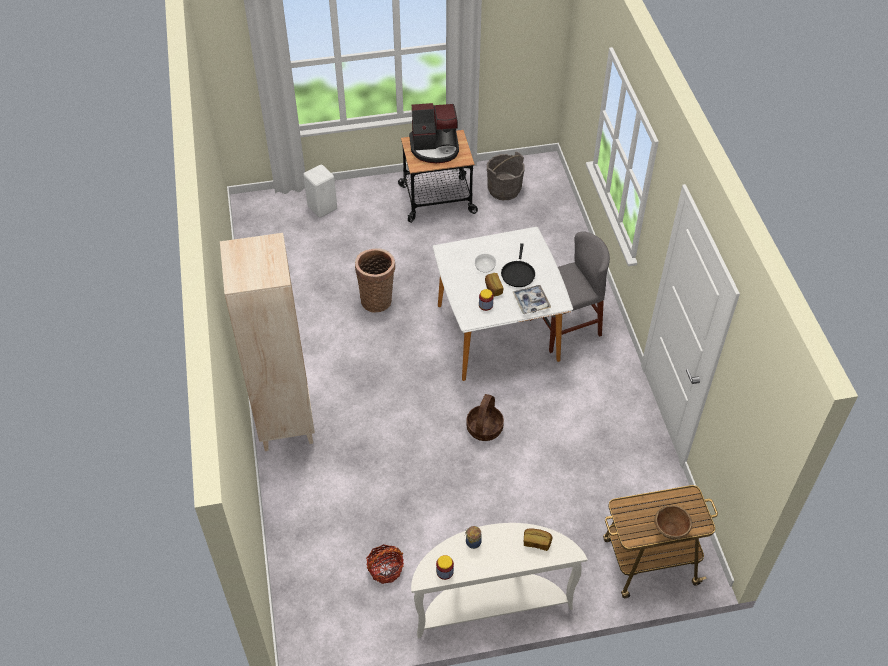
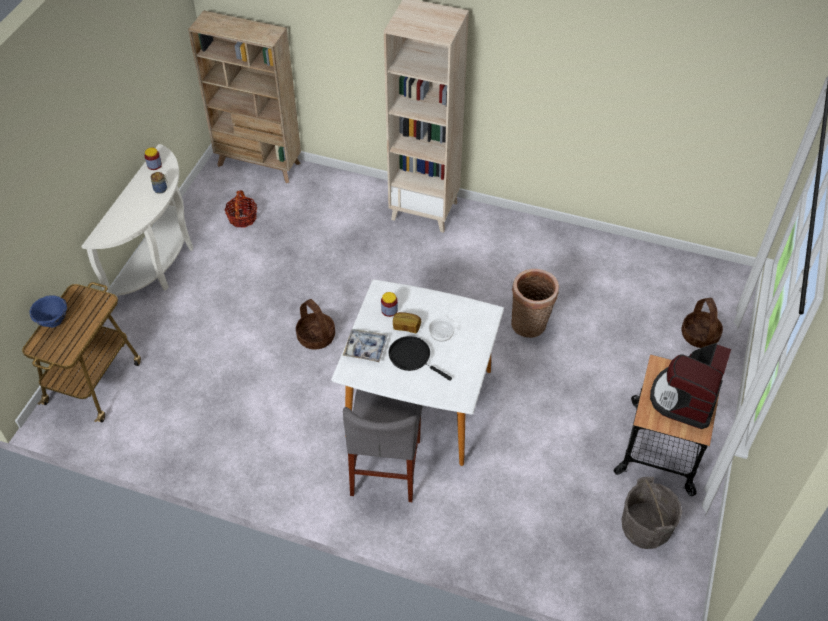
camera: 120 degrees right, 0 degrees up
white stool [303,164,337,218] -> basket [682,298,723,348]
bread [524,529,553,551] -> none
brown bowl [654,505,692,540] -> blue bowl [30,295,67,328]
none -> beige bookcase [188,10,301,183]

